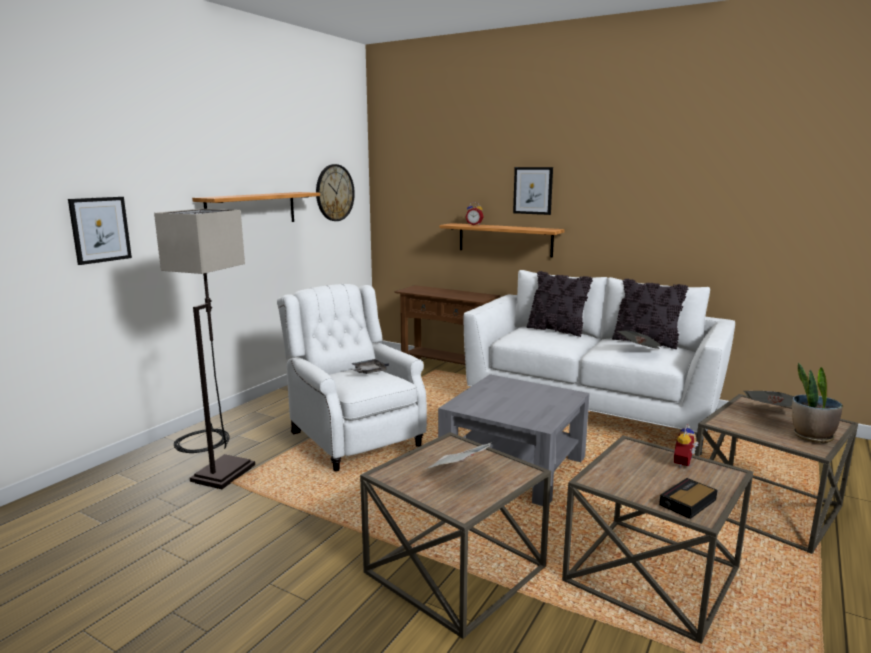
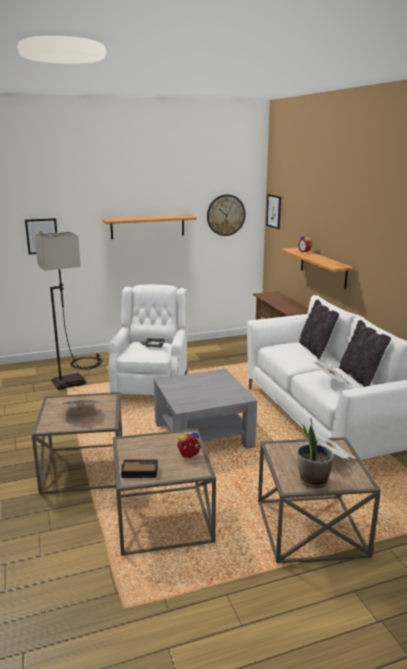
camera: 40 degrees right, 5 degrees up
picture [513,167,553,215] -> picture moved to [266,194,281,229]

